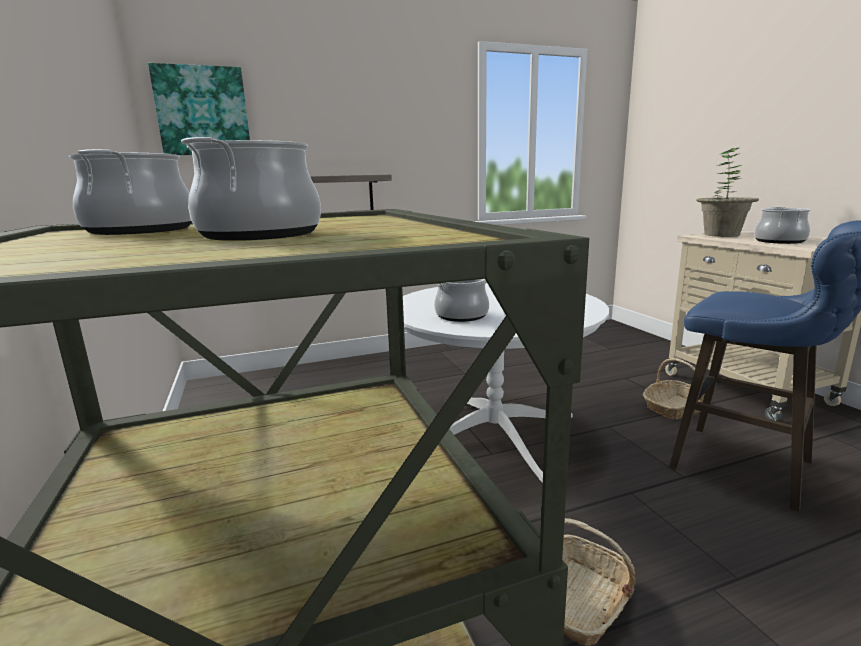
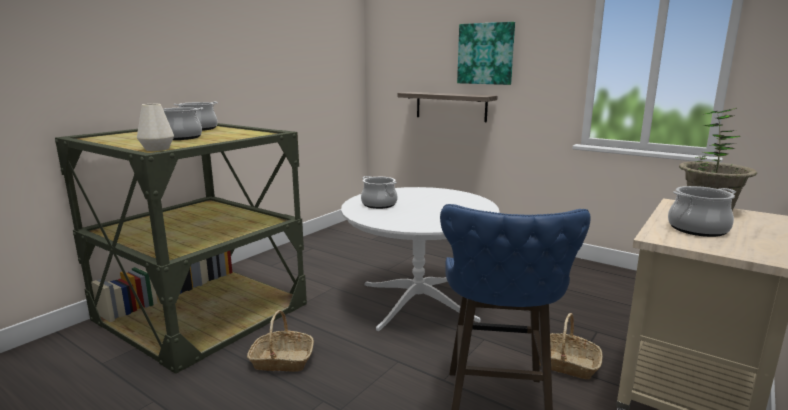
camera: 55 degrees right, 0 degrees up
picture [148,63,250,155] -> picture moved to [457,22,515,85]
none -> white vase [137,104,174,151]

